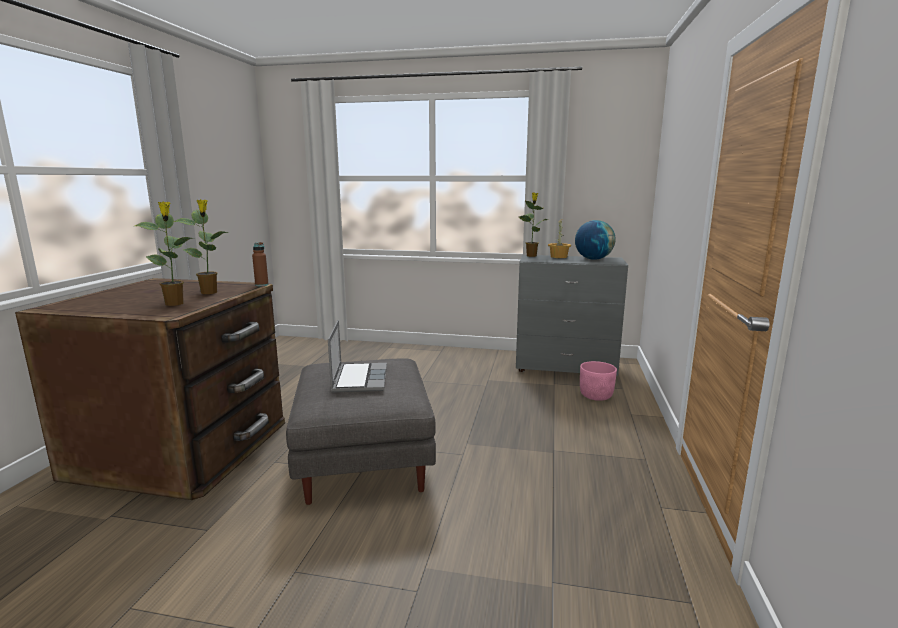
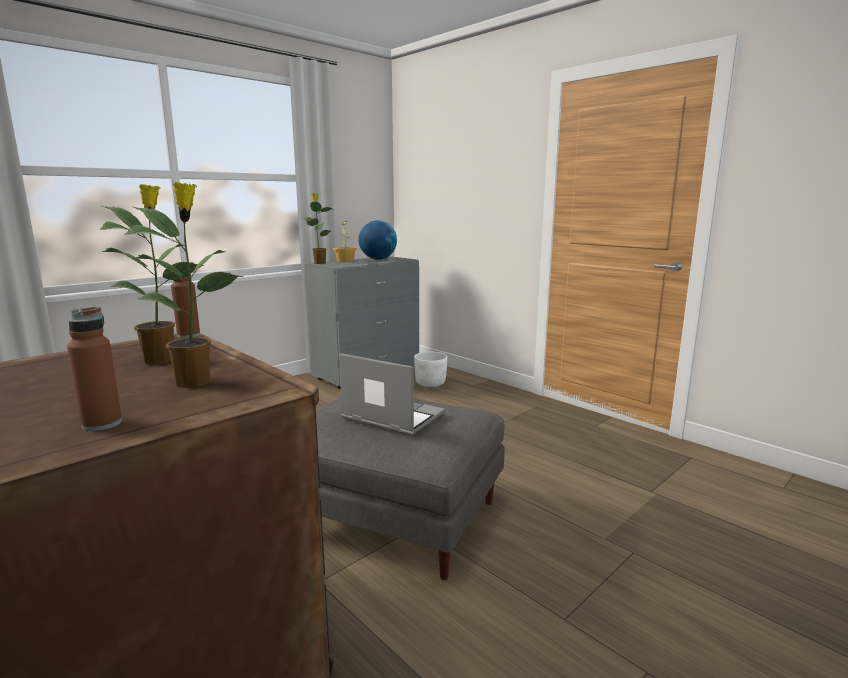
camera: 55 degrees left, 0 degrees up
pink planter [580,361,617,401] -> white planter [414,352,447,387]
none -> brown bottle [67,307,122,431]

